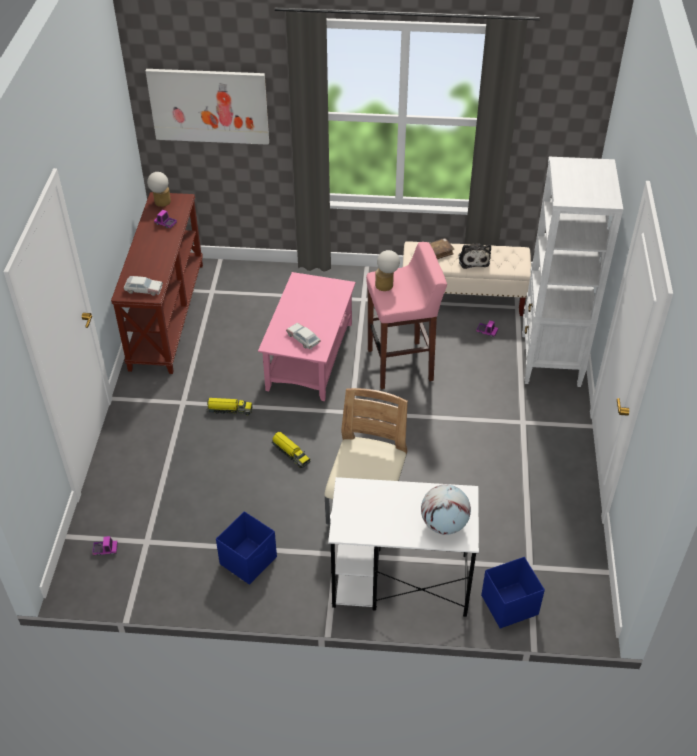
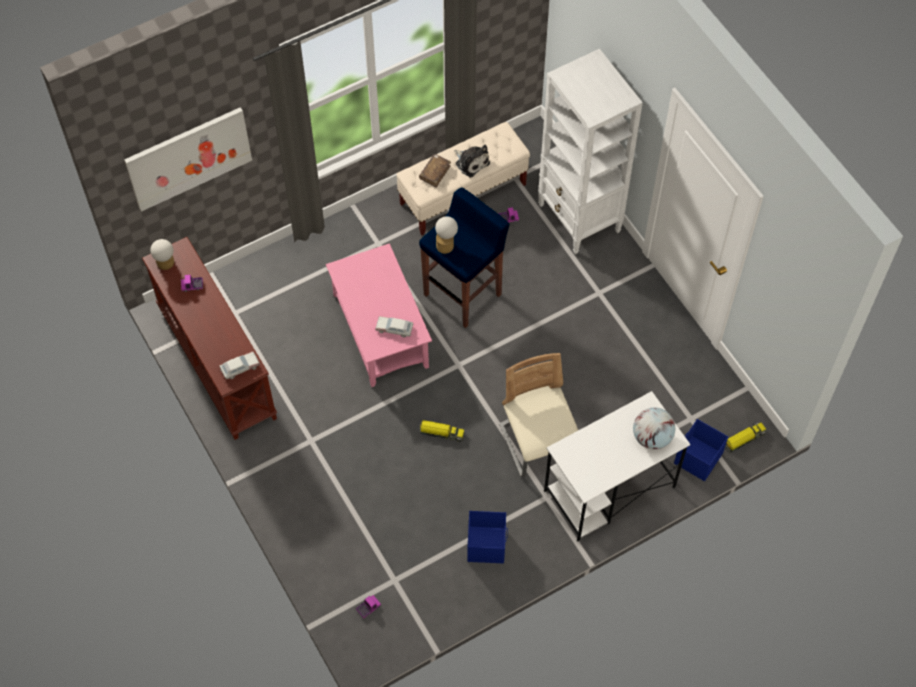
camera: 35 degrees left, 15 degrees up
toy truck [207,398,252,415] -> toy truck moved to [725,422,766,453]
pink stool [366,242,447,389] -> blue stool [419,187,509,328]

